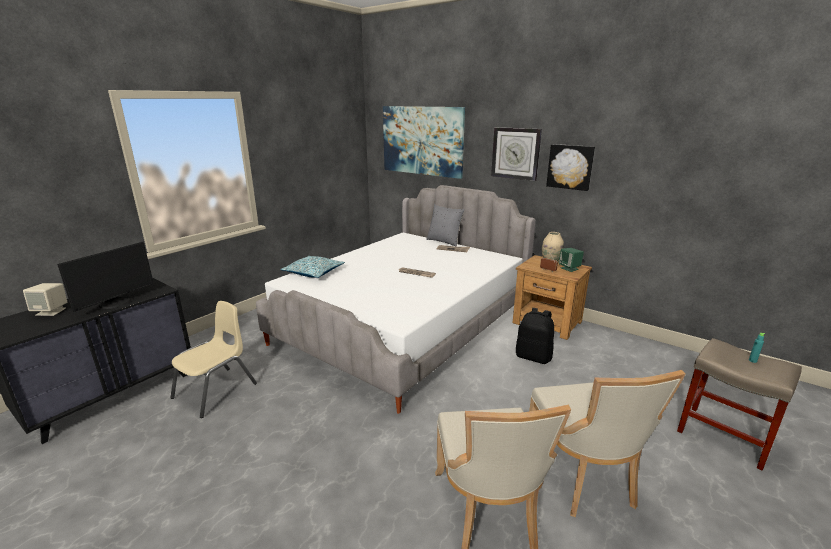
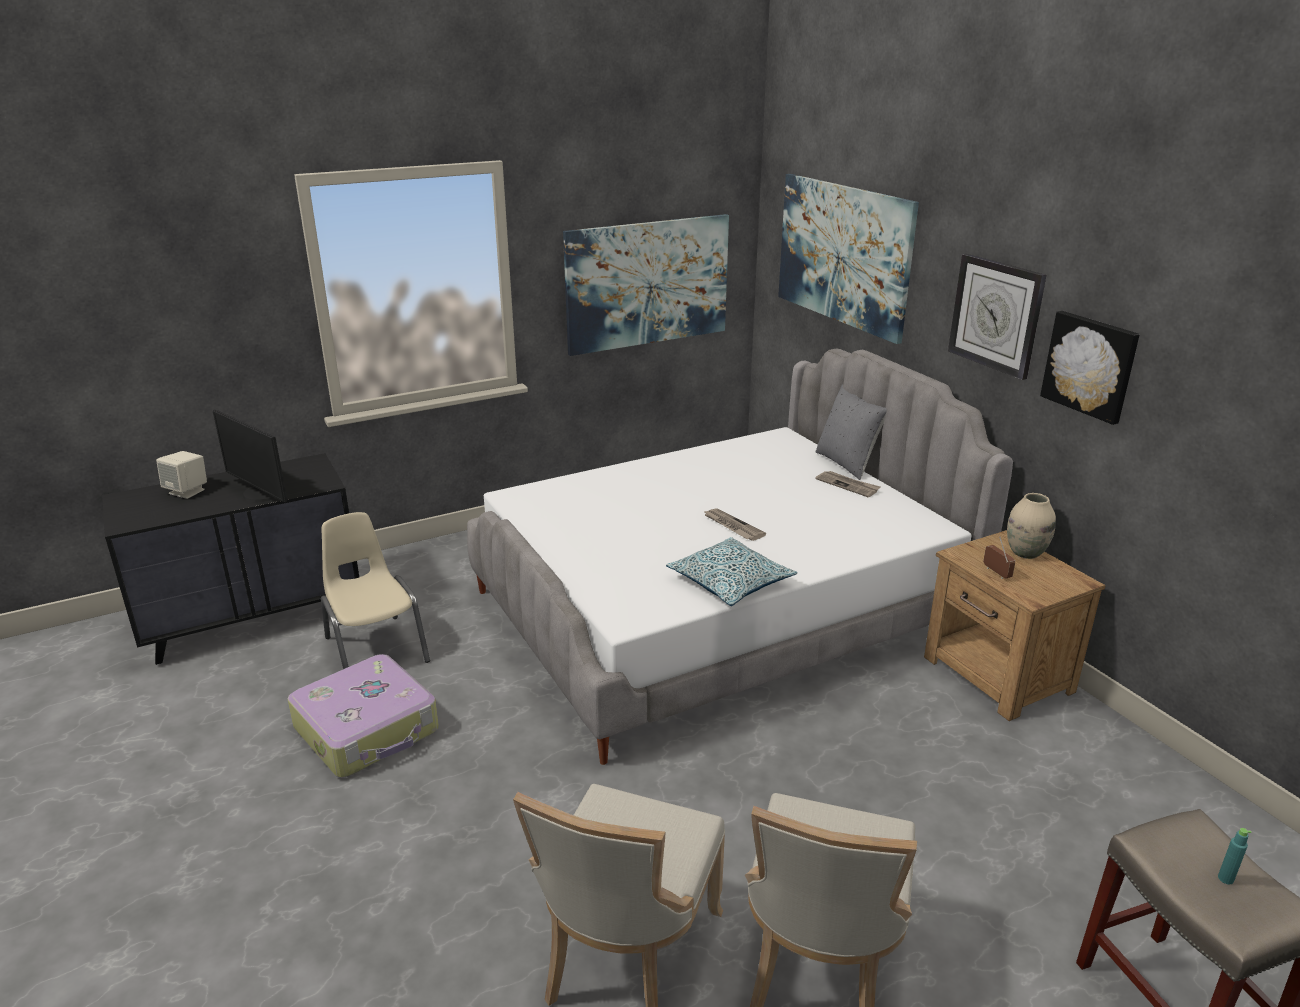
camera: 25 degrees right, 5 degrees up
monitor [57,242,154,312] -> monitor turned 75 degrees clockwise [213,409,287,502]
beige chair [170,301,257,418] -> beige chair turned 90 degrees counterclockwise [321,512,430,669]
pillow [281,256,345,278] -> pillow moved to [666,537,798,606]
black backpack [516,308,554,364] -> none
green speaker [558,248,584,272] -> none
none -> suitcase [287,654,439,778]
none -> picture [563,214,729,356]

